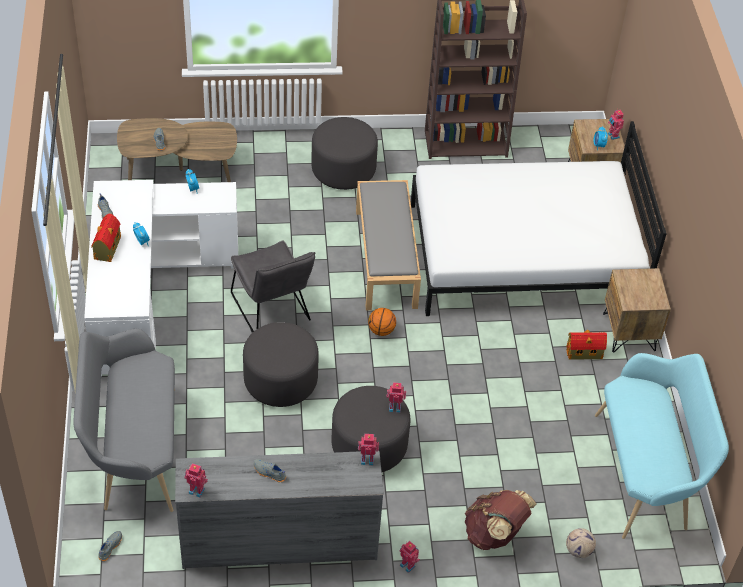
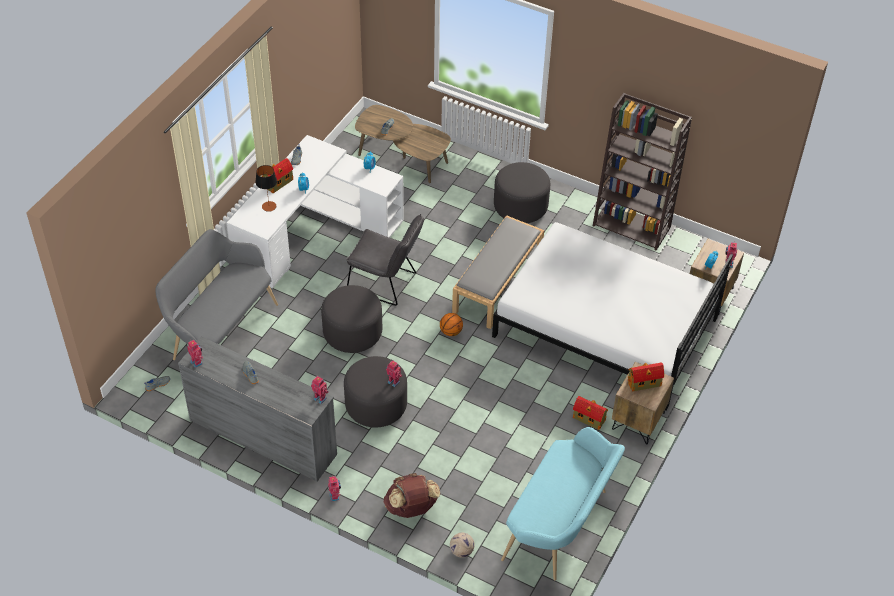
camera: 35 degrees right, 0 degrees up
grey chair [231,241,315,333] -> grey chair turned 75 degrees counterclockwise [346,214,424,306]
none -> table lamp [255,165,277,212]
none -> toy house [628,362,664,391]

